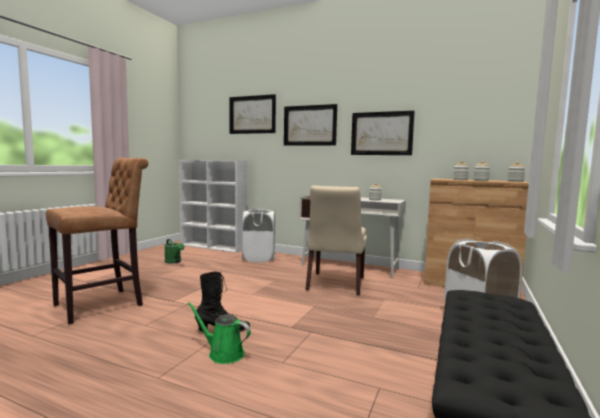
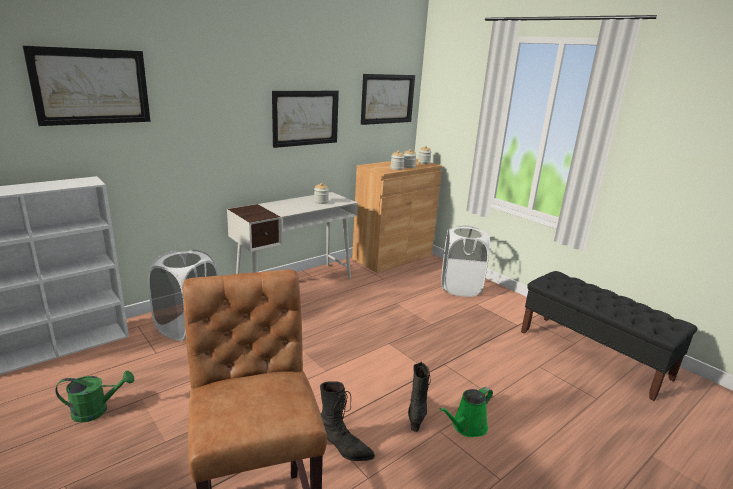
camera: 65 degrees left, 15 degrees up
picture [284,104,337,146] -> picture moved to [361,74,415,125]
beige chair [306,186,367,296] -> none
none -> black boot [320,381,375,461]

